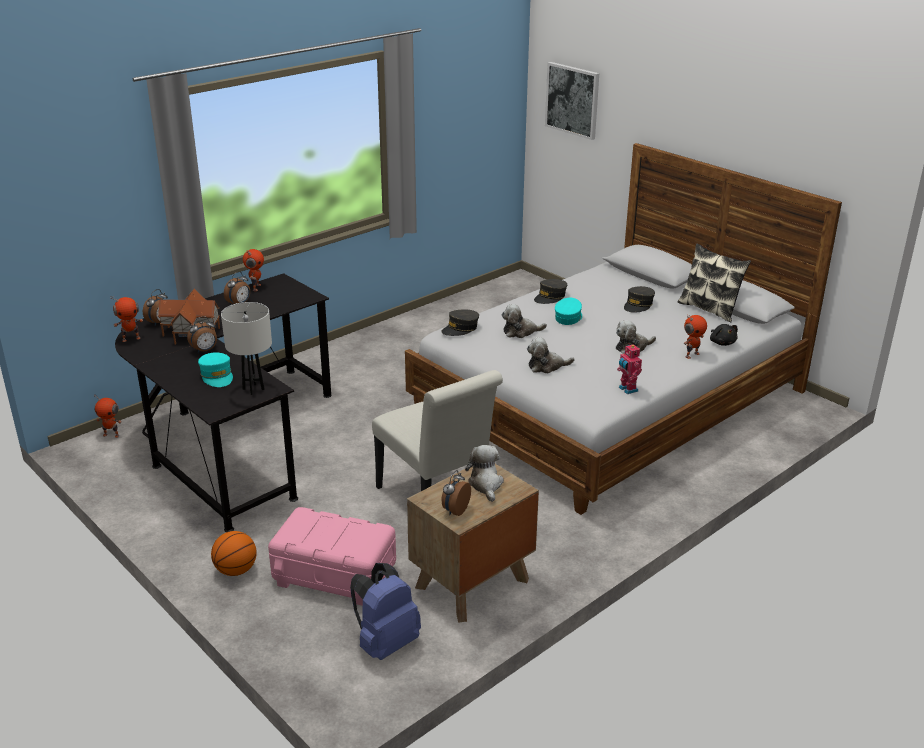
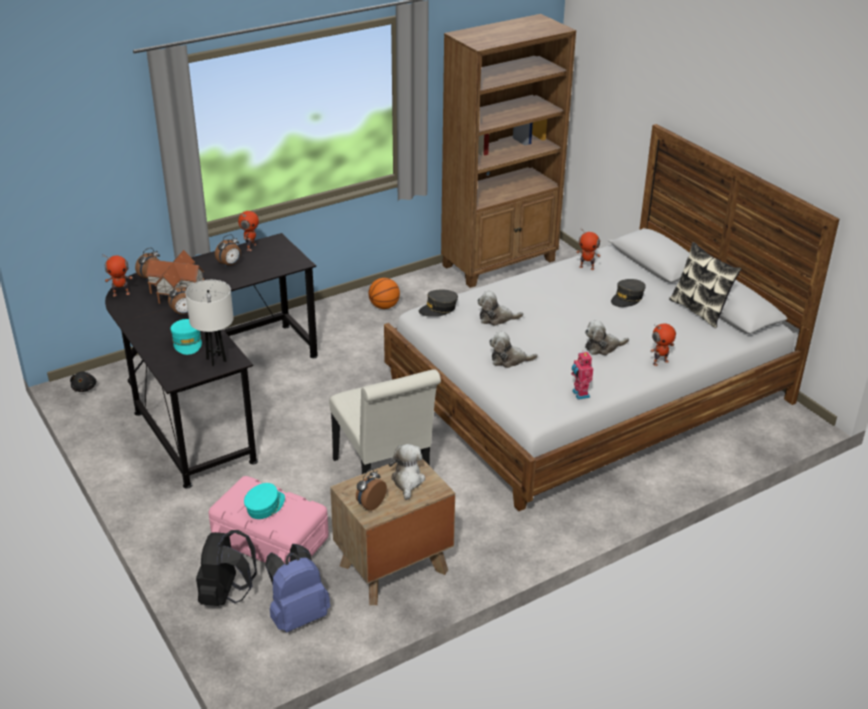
camera: 10 degrees right, 5 degrees up
toy robot [94,395,122,438] -> toy robot moved to [576,228,601,270]
basketball [211,531,257,576] -> basketball moved to [368,278,400,309]
grey cap [534,279,567,304] -> none
picture [545,62,599,140] -> none
turquoise cap [555,298,582,325] -> turquoise cap moved to [244,483,285,519]
black plush toy [710,324,738,346] -> black plush toy moved to [70,371,96,392]
none -> black backpack [196,530,257,606]
none -> brown bookcase [441,14,576,288]

